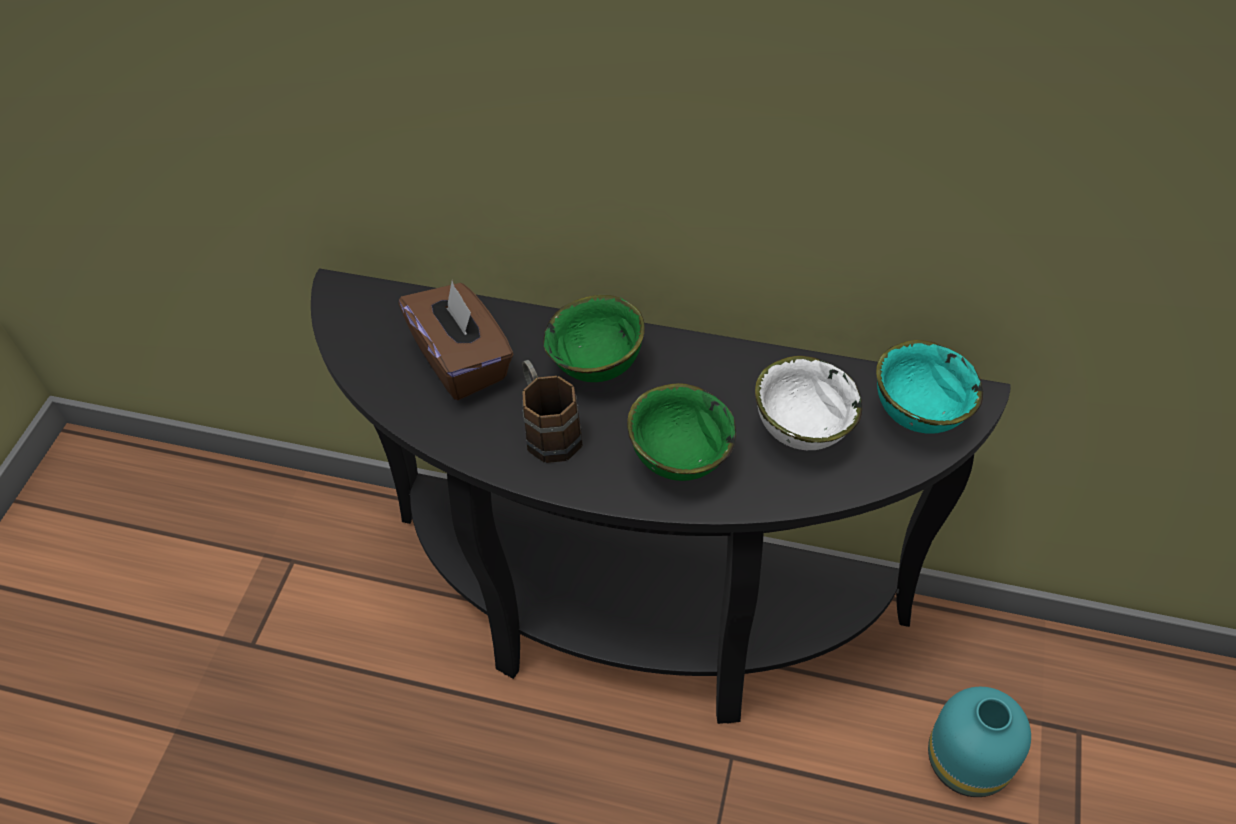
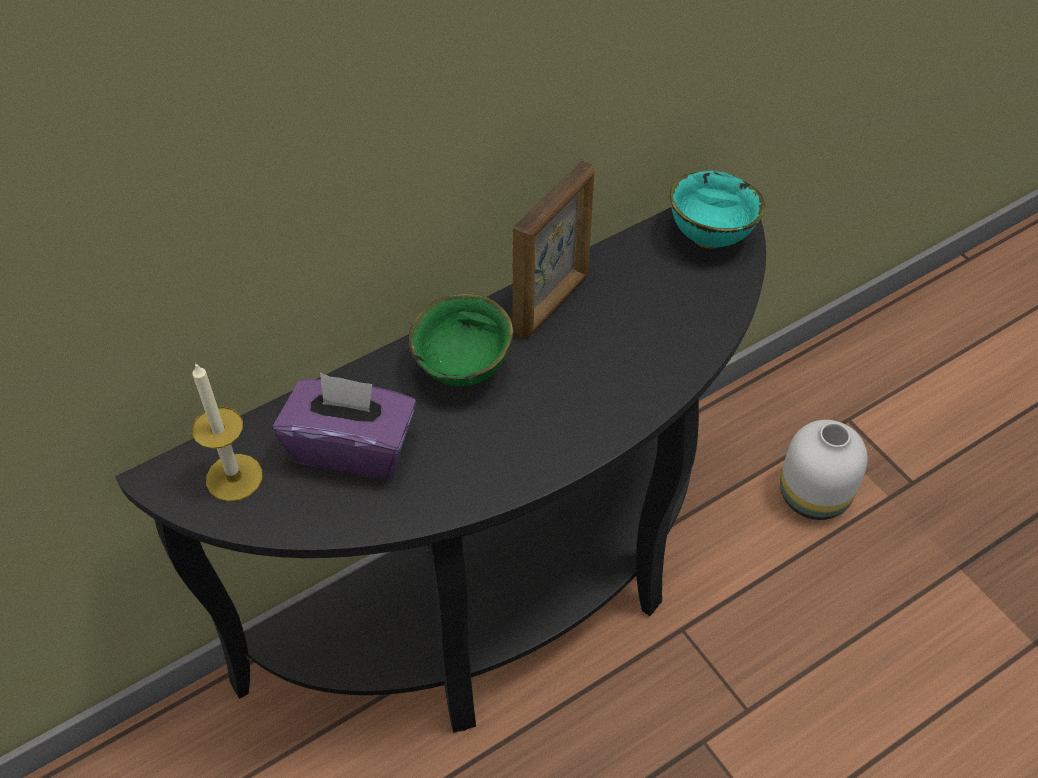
camera: 50 degrees left, 0 degrees up
brown tissue box [398,280,514,400] -> purple tissue box [273,372,417,479]
brown mug [522,360,582,463] -> none
green bowl [627,383,736,481] -> none
white bowl [755,356,862,450] -> none
turquoise vase [928,687,1031,797] -> white vase [780,420,868,520]
none -> candle [192,364,262,502]
none -> picture frame [512,160,594,339]

